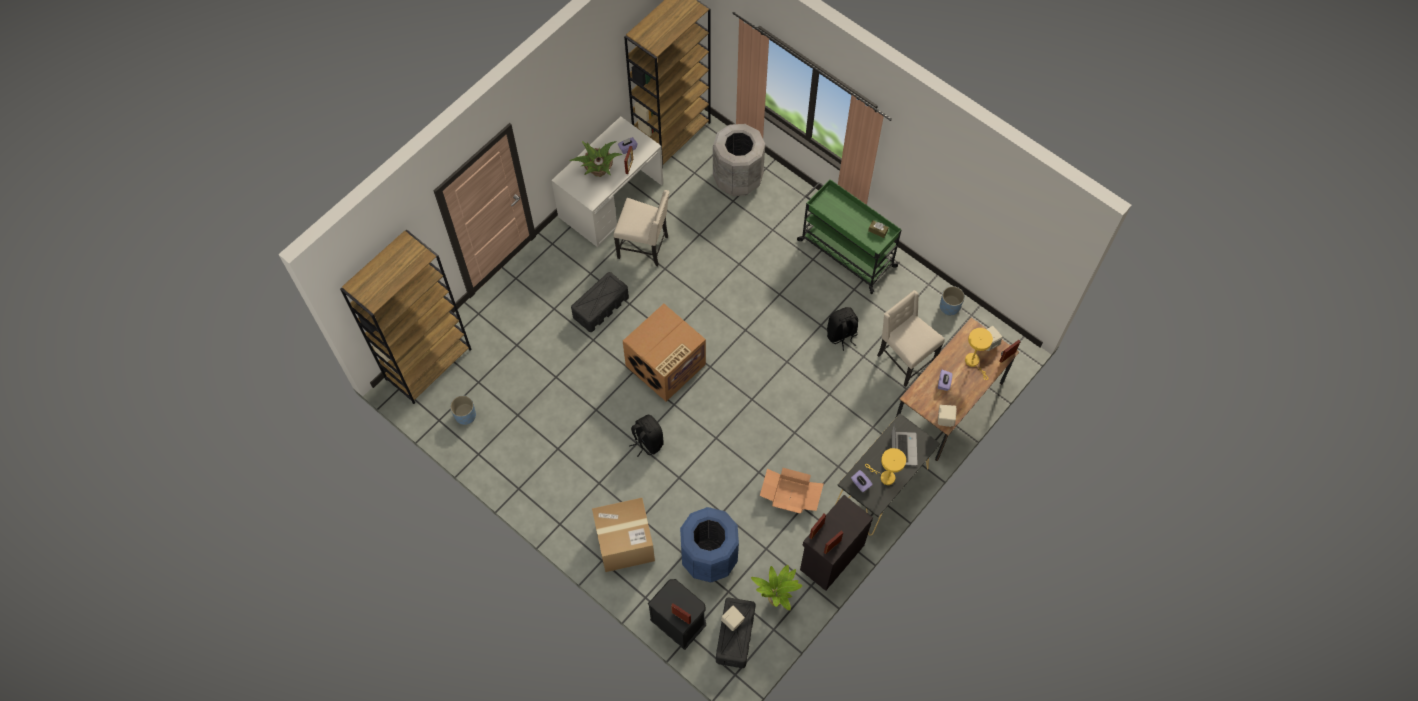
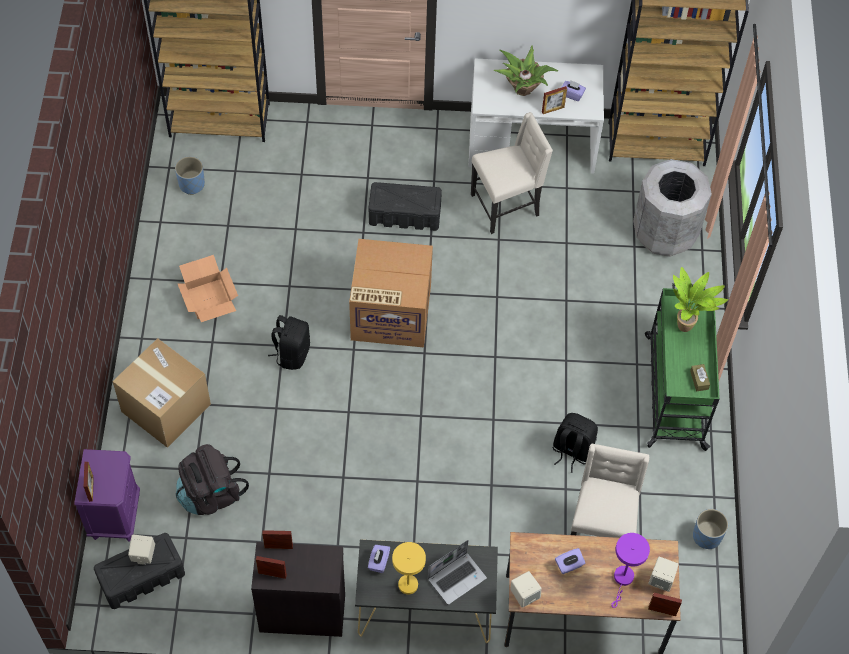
camera: 50 degrees right, 5 degrees down
beige chair [613,190,669,266] -> beige chair turned 90 degrees counterclockwise [471,112,553,234]
black nightstand [648,579,706,650] -> purple nightstand [74,449,140,542]
blue trash can [680,507,739,582] -> black backpack [176,444,249,515]
potted plant [751,565,802,610] -> potted plant moved to [673,267,728,332]
cardboard box [760,468,823,514] -> cardboard box moved to [178,255,238,322]
yellow table lamp [965,328,993,380] -> purple table lamp [611,533,650,608]

